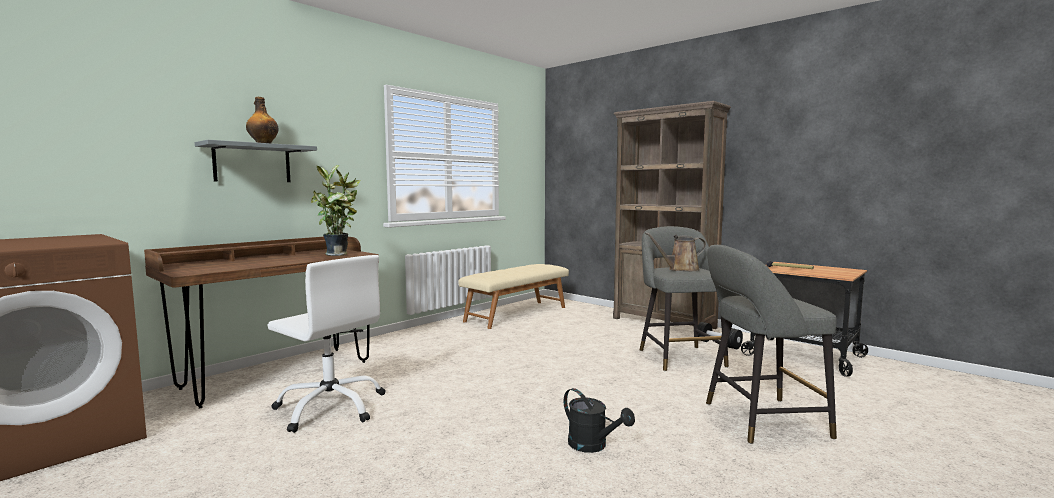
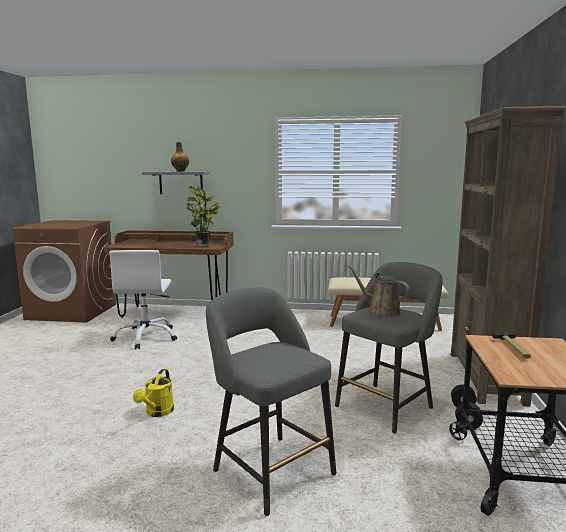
camera: 55 degrees right, 5 degrees up
black watering can [564,388,635,453] -> yellow watering can [133,369,174,417]

